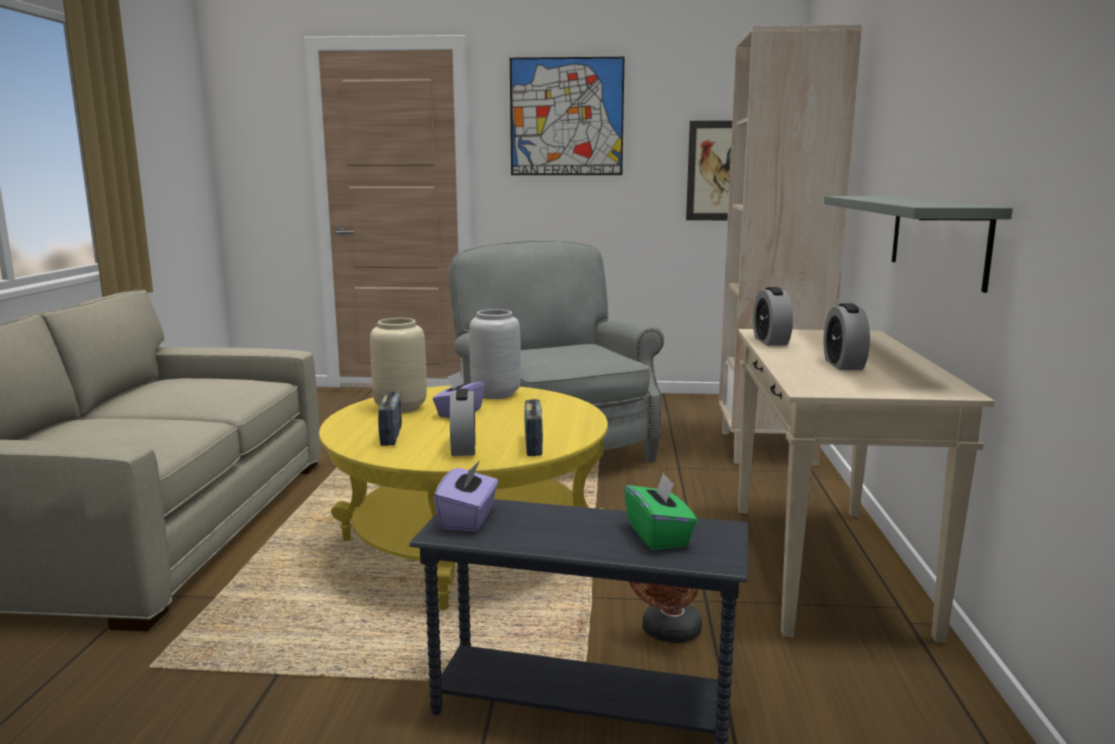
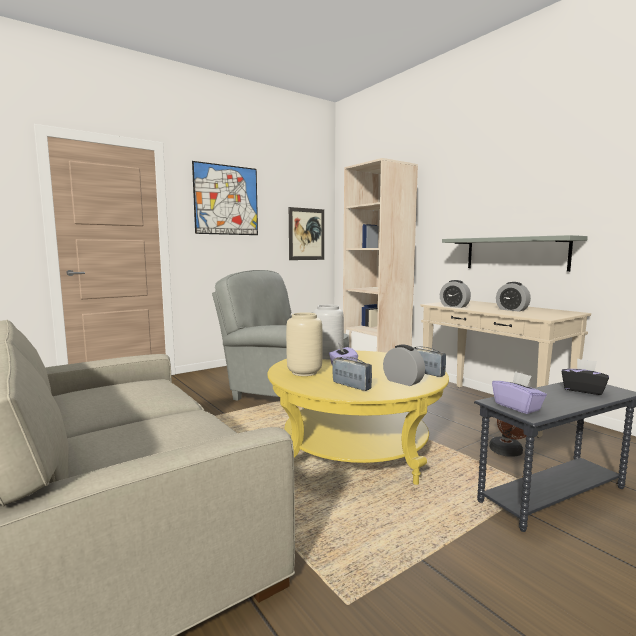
camera: 40 degrees left, 5 degrees down
green tissue box [624,472,697,550] -> black tissue box [562,359,609,395]

